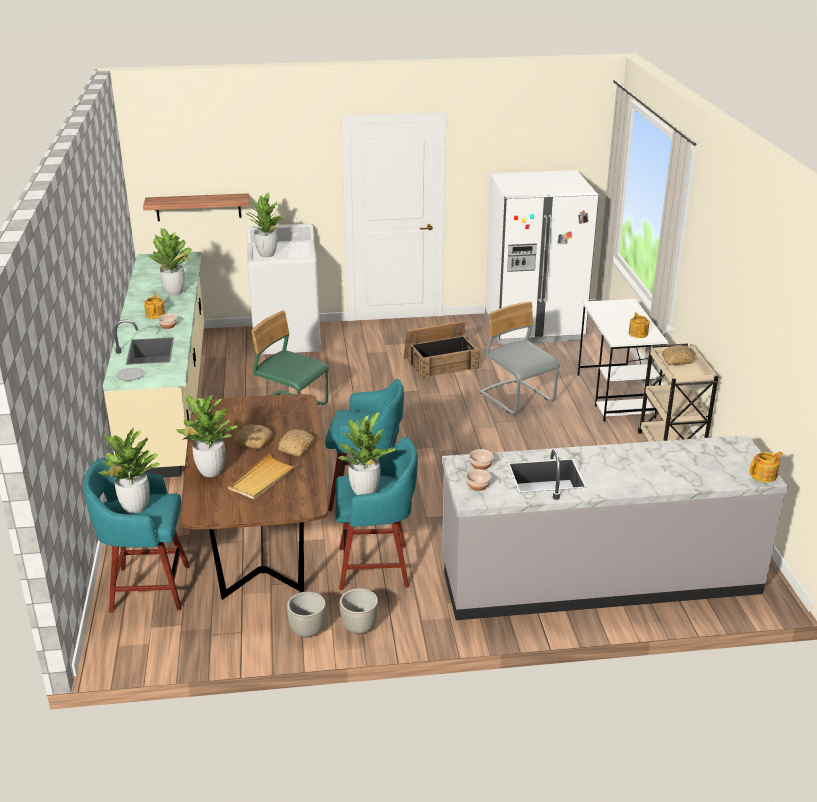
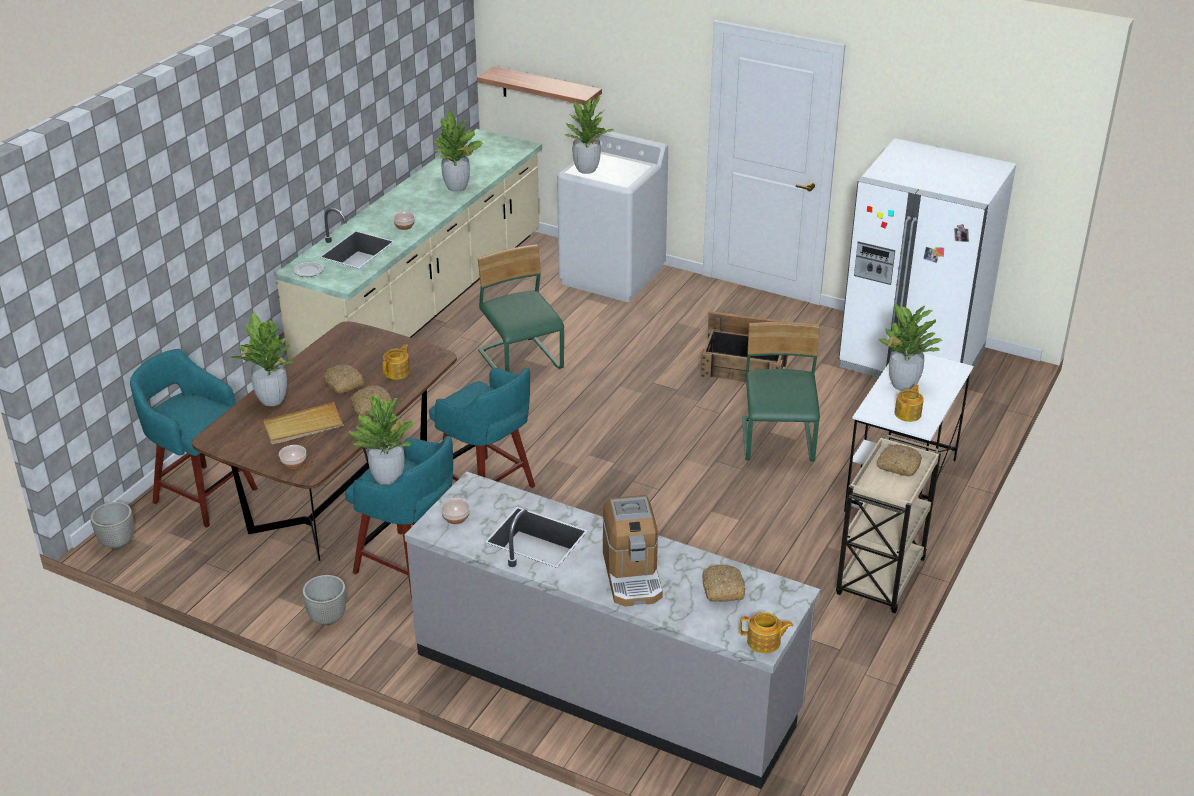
camera: 35 degrees right, 5 degrees up
potted plant [98,428,160,514] -> potted plant moved to [877,302,943,391]
teapot [144,294,165,319] -> teapot moved to [383,344,410,380]
grey planter [287,592,326,638] -> grey planter moved to [90,502,134,549]
bowl [469,449,493,470] -> bowl moved to [279,445,306,469]
grey chair [480,301,560,415] -> green chair [742,322,820,461]
none -> coffee machine [603,495,663,607]
none -> bread [702,564,746,602]

